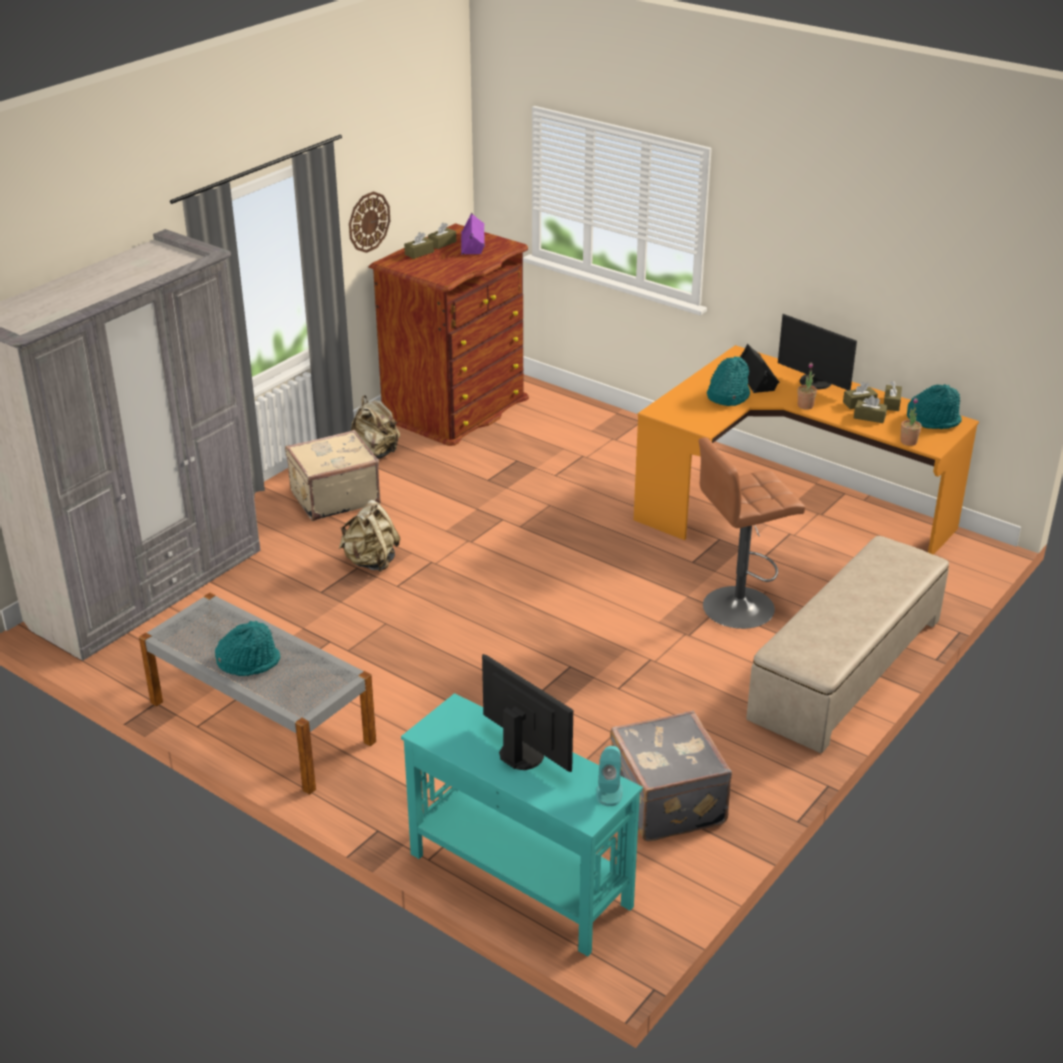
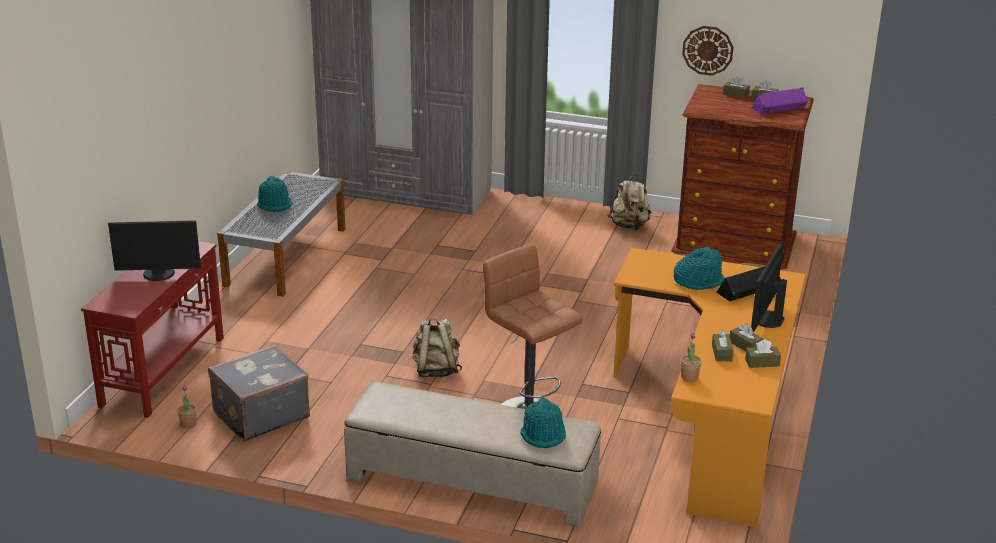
camera: 70 degrees right, 5 degrees down
beige suitcase [285,430,380,521] -> none
beige backpack [339,500,400,572] -> beige backpack moved to [412,318,462,377]
turquoise console table [401,693,643,956] -> red console table [81,241,224,418]
monitor [482,654,573,772] -> monitor turned 60 degrees clockwise [108,220,201,281]
turquoise speaker [596,746,623,806] -> none
potted plant [798,363,817,410] -> potted plant moved to [177,385,196,429]
turquoise hat [907,384,962,429] -> turquoise hat moved to [520,398,566,448]

